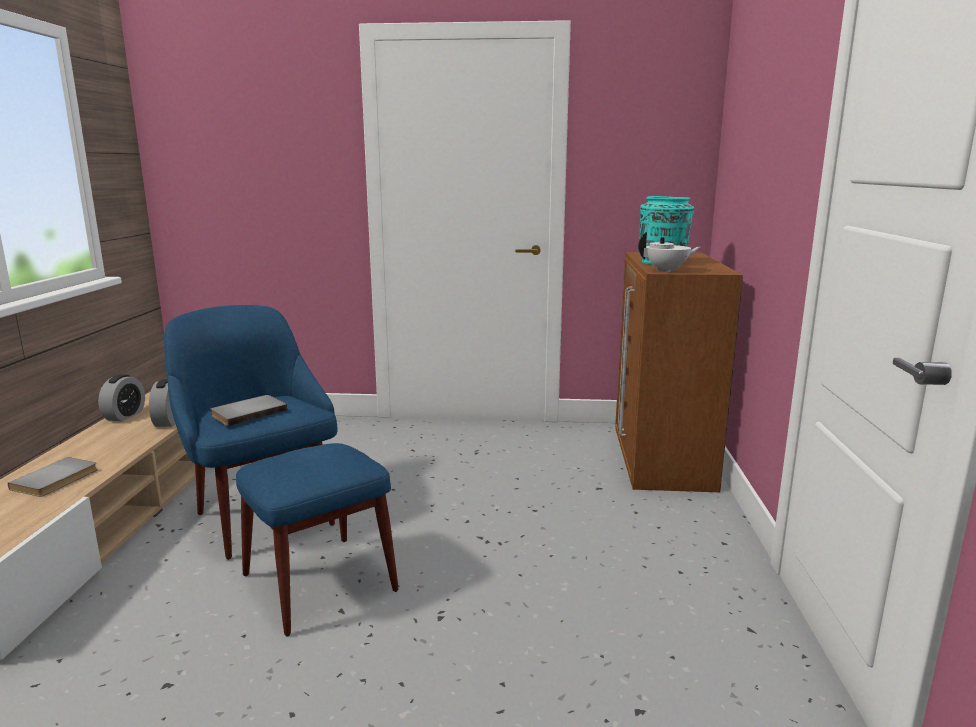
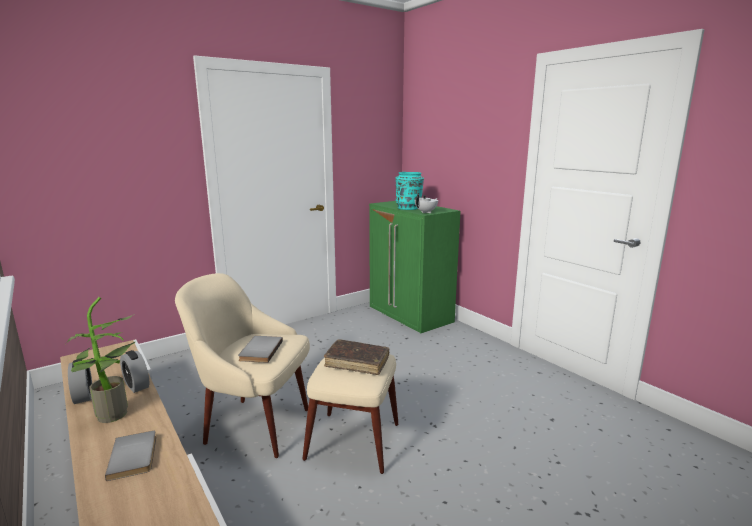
camera: 40 degrees left, 0 degrees up
blue armchair [164,305,398,636] -> beige armchair [175,273,398,474]
brown cabinet [615,252,743,492] -> green cabinet [369,201,461,333]
none -> potted plant [66,297,135,423]
none -> brown book [324,339,390,375]

